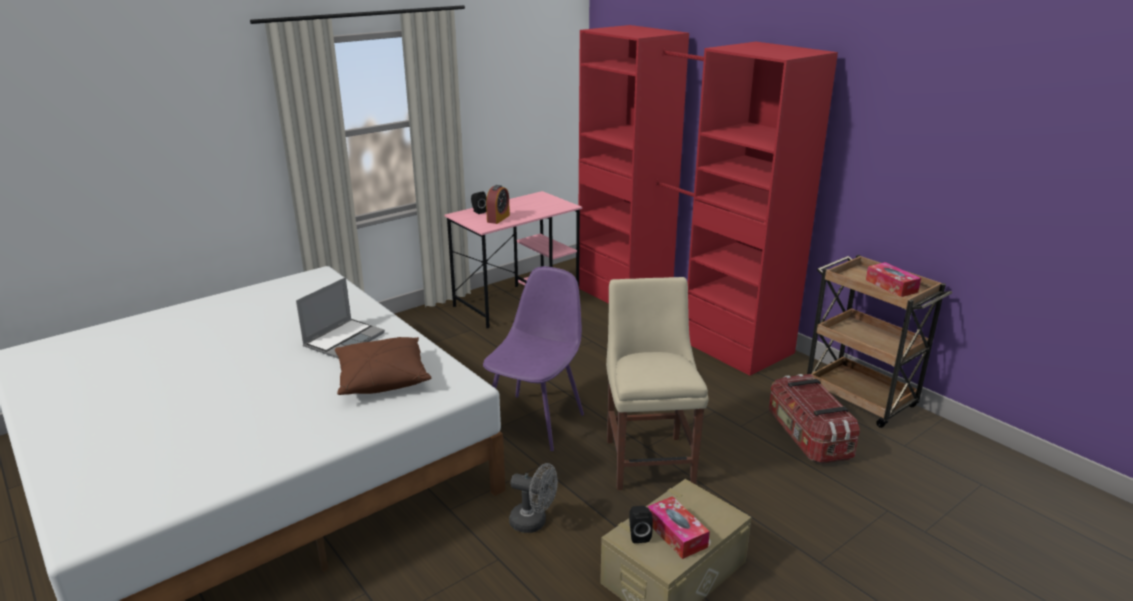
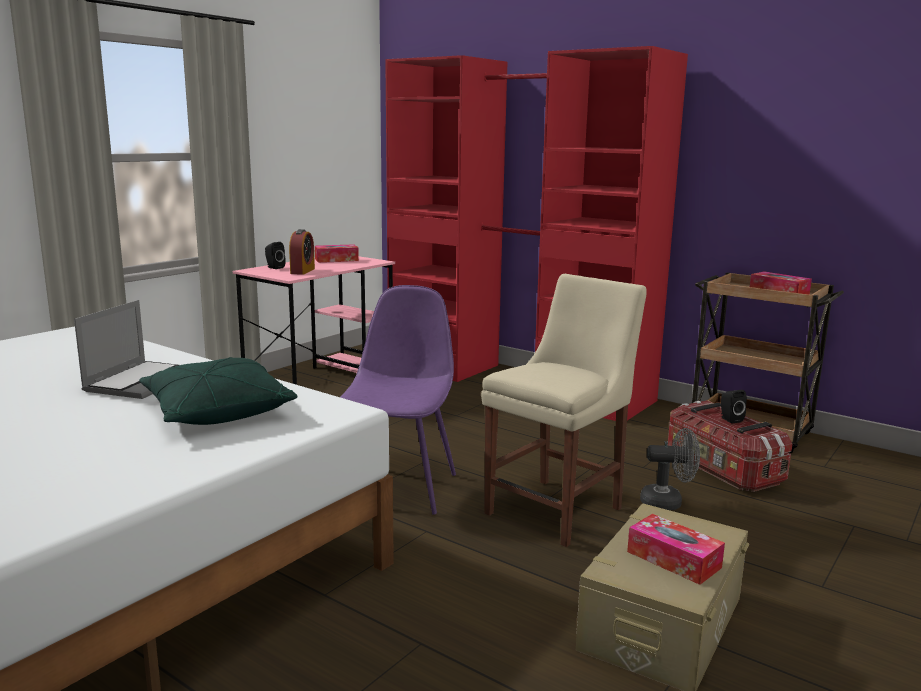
camera: 15 degrees left, 10 degrees down
brown pillow [335,337,431,395] -> green pillow [139,357,298,425]
grey fan [509,463,558,533] -> grey fan moved to [640,428,700,510]
beige chair [606,277,708,490] -> beige chair turned 60 degrees clockwise [481,274,647,547]
black speaker [629,506,653,543] -> black speaker moved to [721,390,747,423]
none -> tissue box [315,244,359,263]

